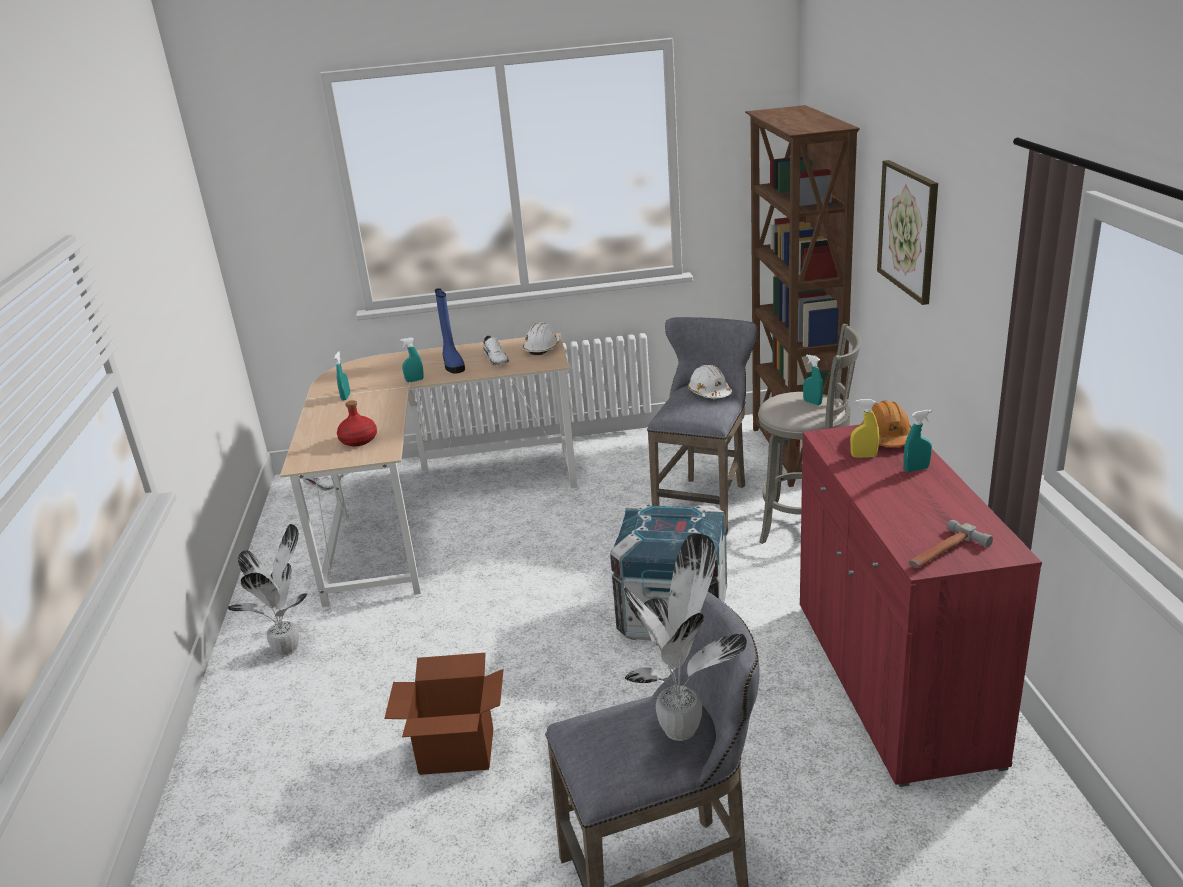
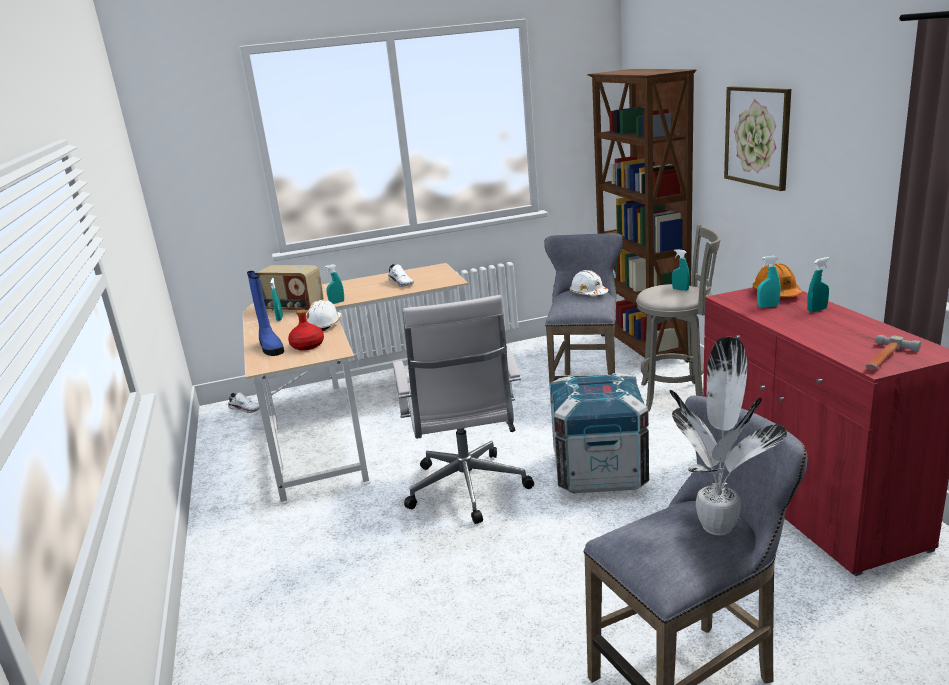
camera: 10 degrees left, 5 degrees down
potted plant [228,524,308,657] -> none
cardboard box [384,653,504,775] -> none
blue boot [435,288,465,373] -> blue boot moved to [247,271,284,356]
white hard hat [523,323,560,355] -> white hard hat moved to [306,300,342,331]
yellow spray bottle [850,399,879,458] -> turquoise spray bottle [757,256,781,308]
none -> radio [257,265,323,311]
none -> white office chair [393,295,534,524]

